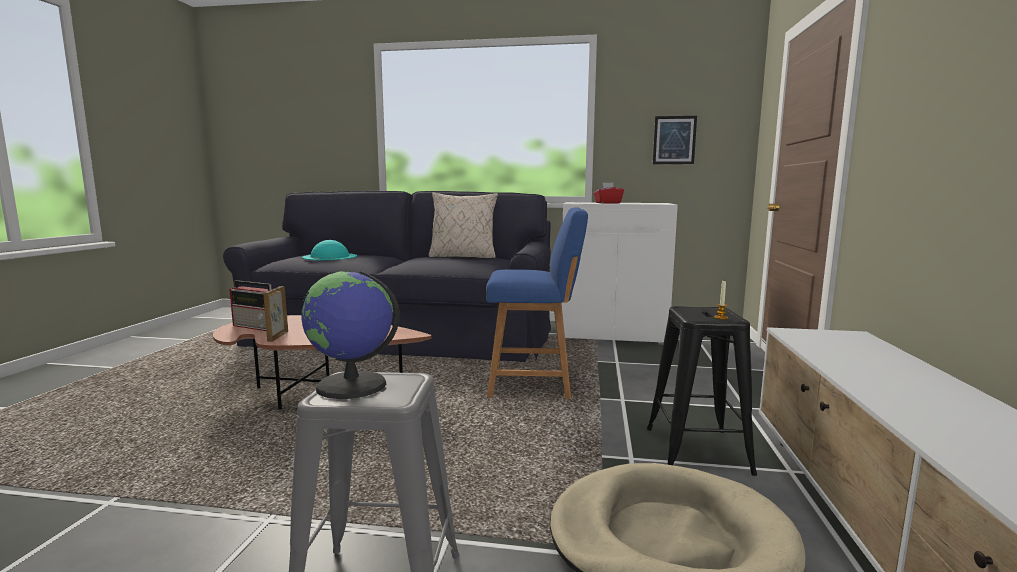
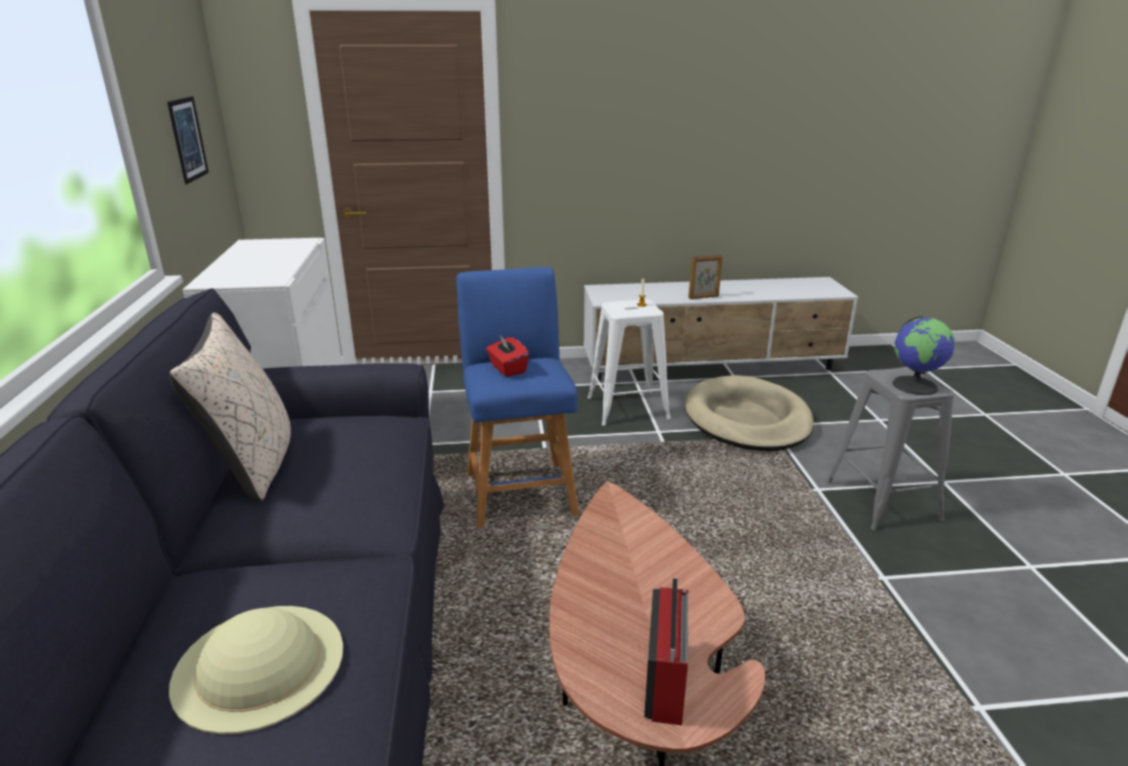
camera: 105 degrees left, 15 degrees up
picture frame [263,286,288,342] -> picture frame moved to [688,255,723,299]
turquoise hat [302,240,357,260] -> beige hat [169,606,343,735]
red tissue box [594,182,624,204] -> red tissue box moved to [486,336,529,377]
black stool [647,306,757,476] -> white stool [588,299,671,426]

